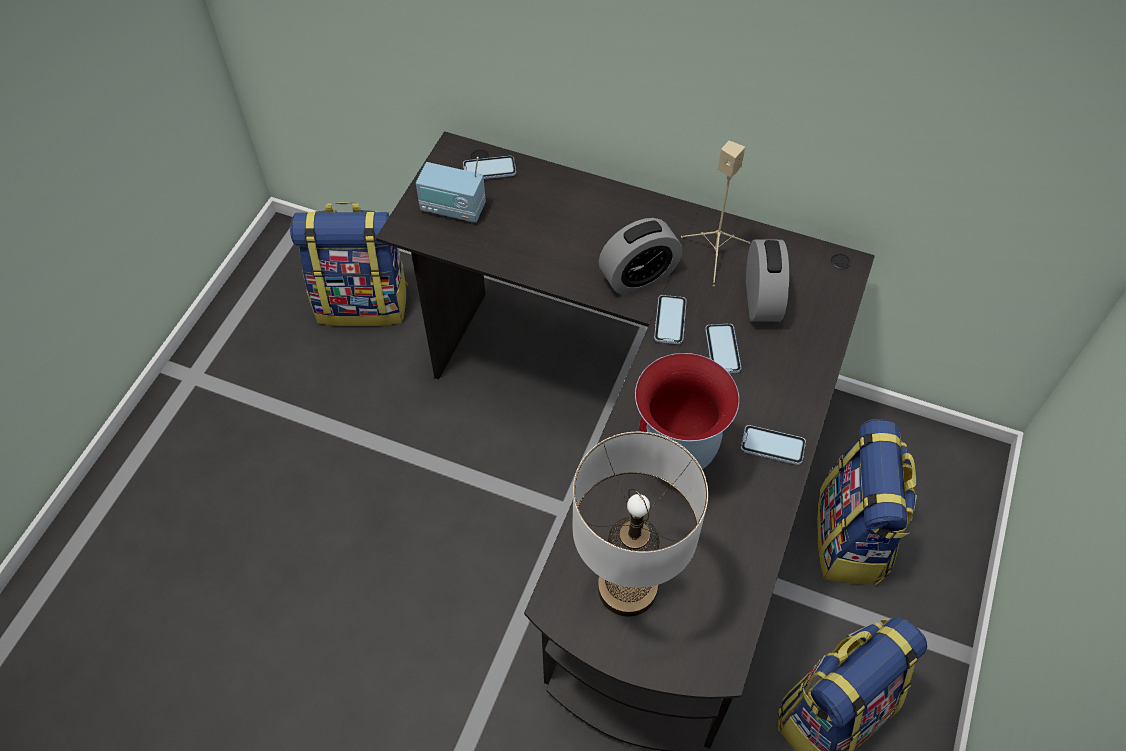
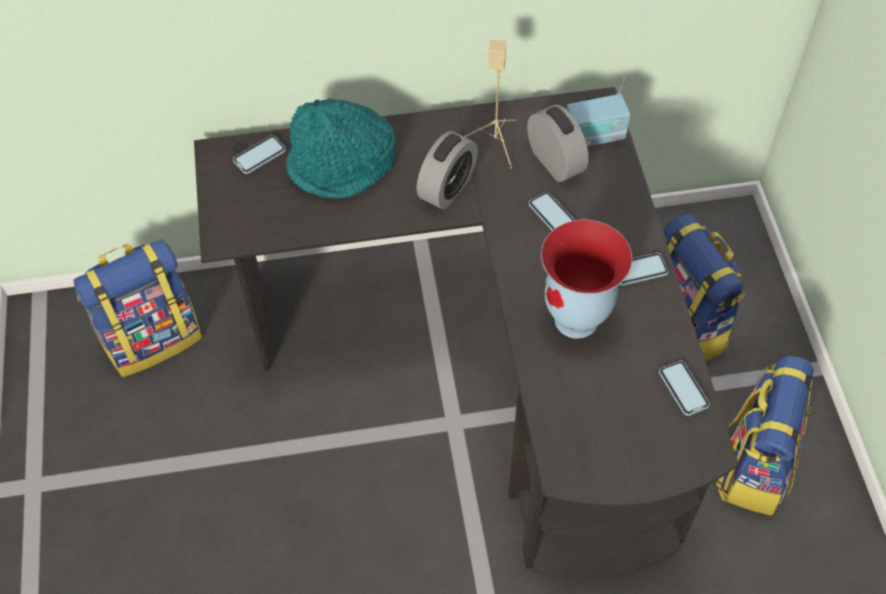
camera: 30 degrees left, 0 degrees up
radio [416,157,486,223] -> radio moved to [567,78,630,147]
table lamp [573,432,708,617] -> none
phone [654,295,687,344] -> phone moved to [659,361,710,416]
none -> turquoise hat [286,98,395,199]

